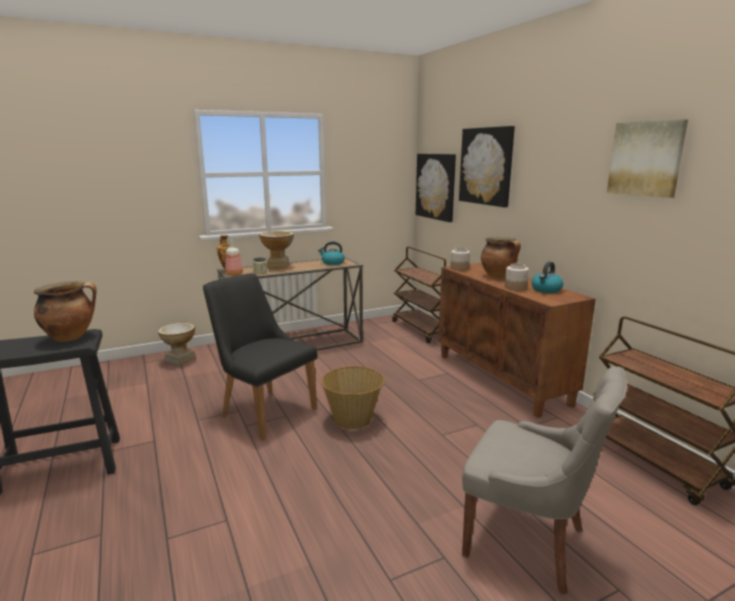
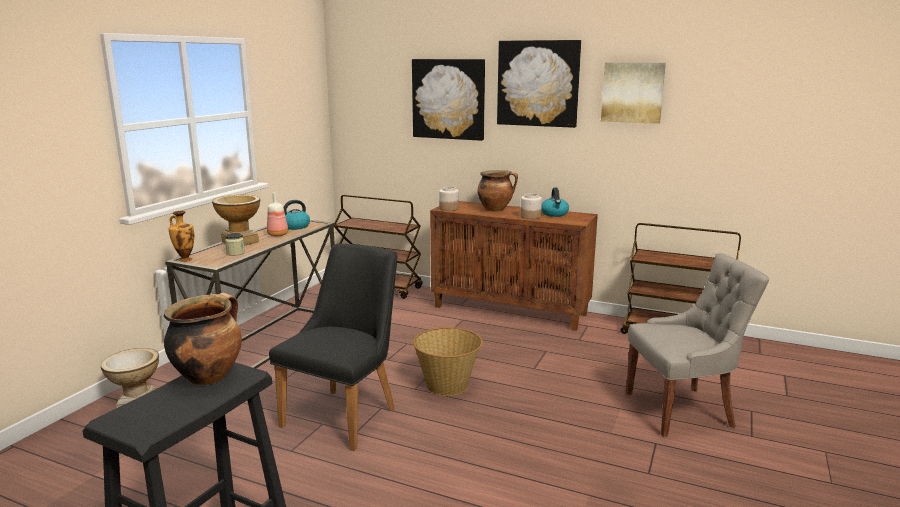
camera: 40 degrees left, 0 degrees up
black chair [203,273,317,440] -> black chair turned 120 degrees clockwise [269,243,397,451]
bottle [225,239,243,276] -> bottle moved to [267,193,288,236]
picture [416,154,456,222] -> picture moved to [497,40,581,128]

